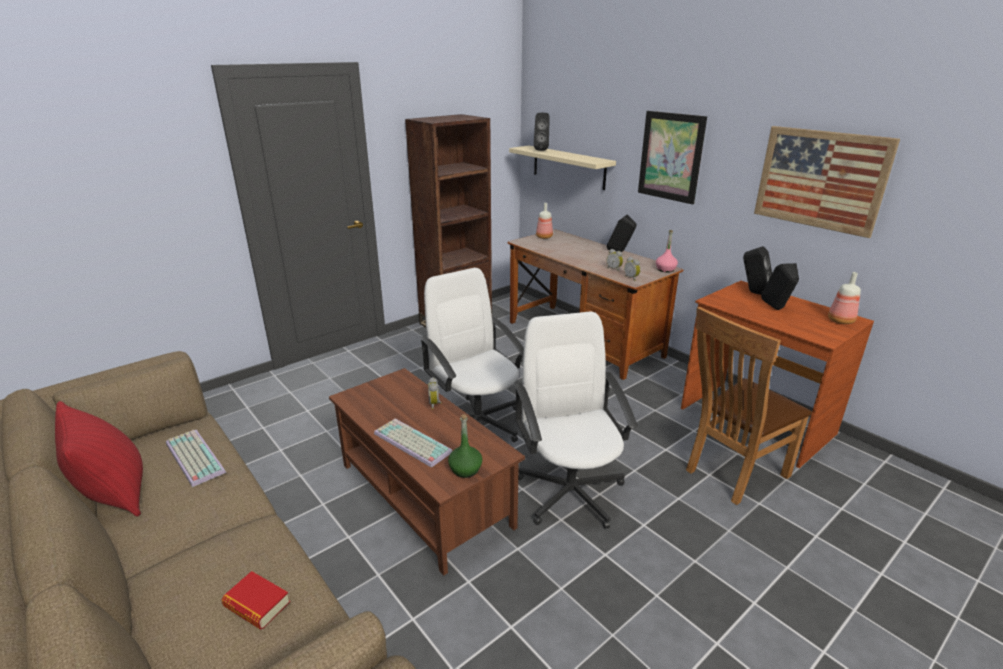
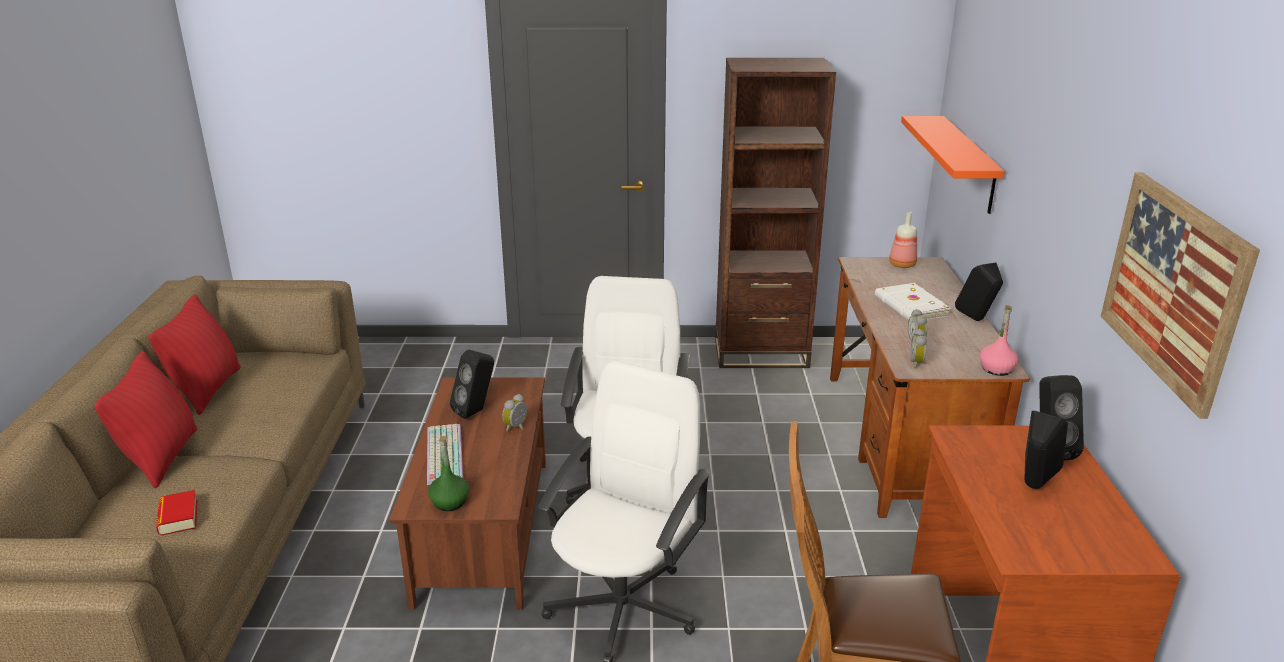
camera: 40 degrees right, 0 degrees up
keyboard [166,430,226,487] -> none
beige shelf [509,145,616,190] -> orange shelf [901,116,1005,214]
black speaker [534,113,550,151] -> black speaker moved to [450,349,494,419]
picture [638,111,707,204] -> none
bottle [828,272,861,324] -> none
none -> red pillow [94,351,197,488]
none -> white book [875,283,951,320]

